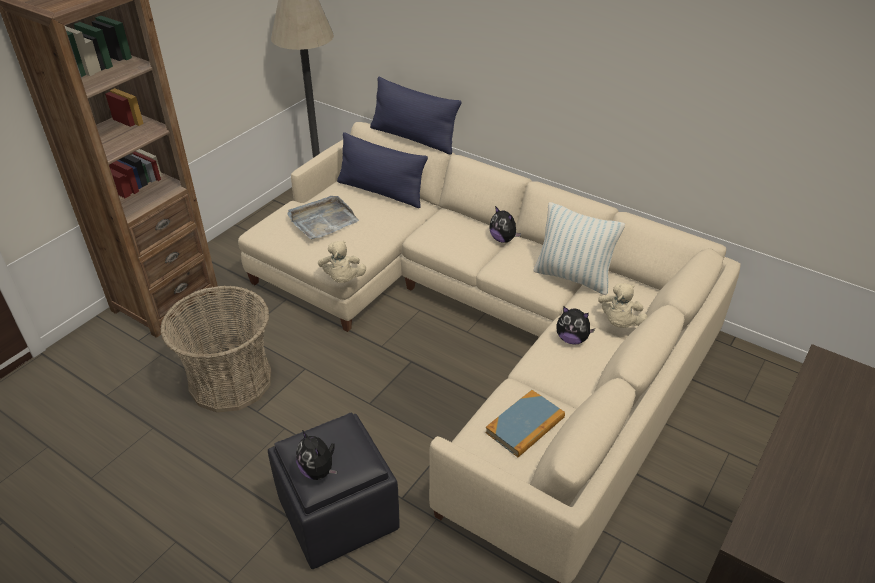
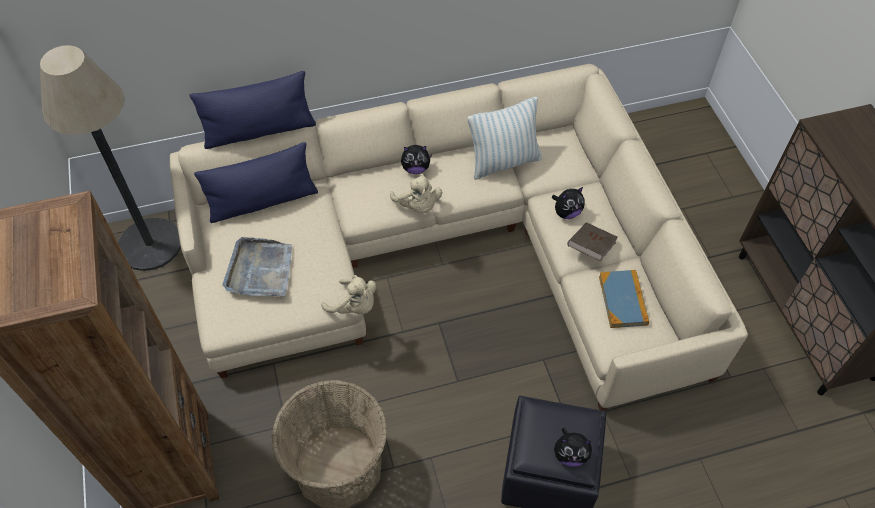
camera: 50 degrees left, 15 degrees up
beige plush toy [598,283,648,328] -> beige plush toy moved to [390,174,442,213]
none -> brown book [567,222,618,261]

